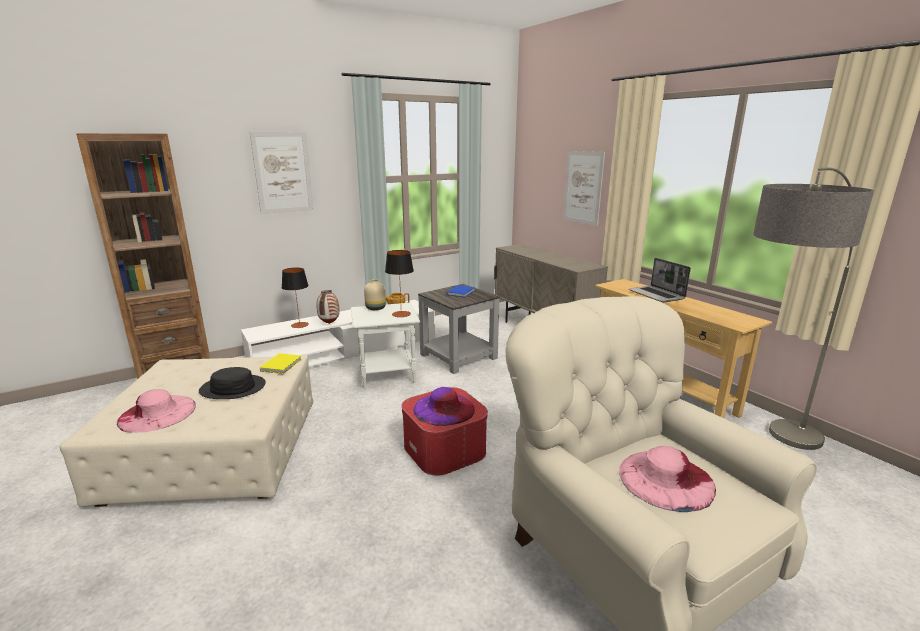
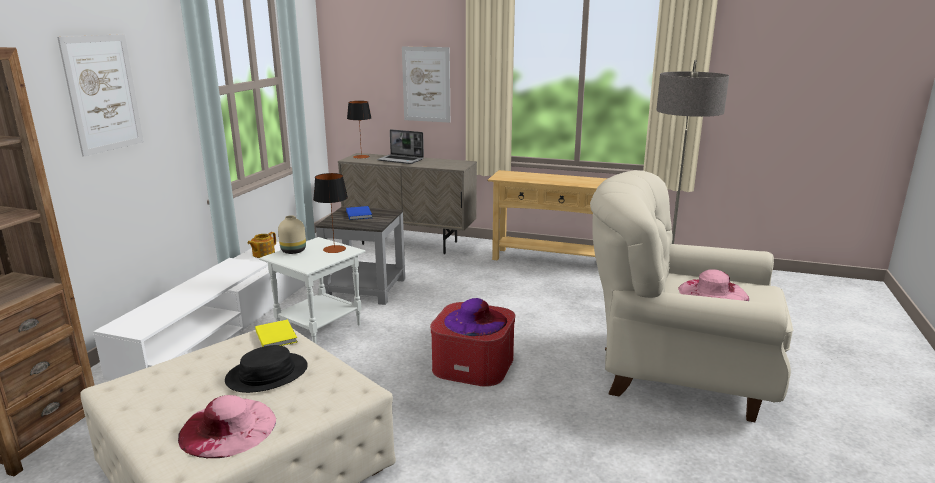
camera: 40 degrees left, 0 degrees up
table lamp [282,268,309,328] -> table lamp moved to [347,101,371,159]
vase [316,290,340,324] -> none
laptop [629,258,691,303] -> laptop moved to [377,129,424,164]

